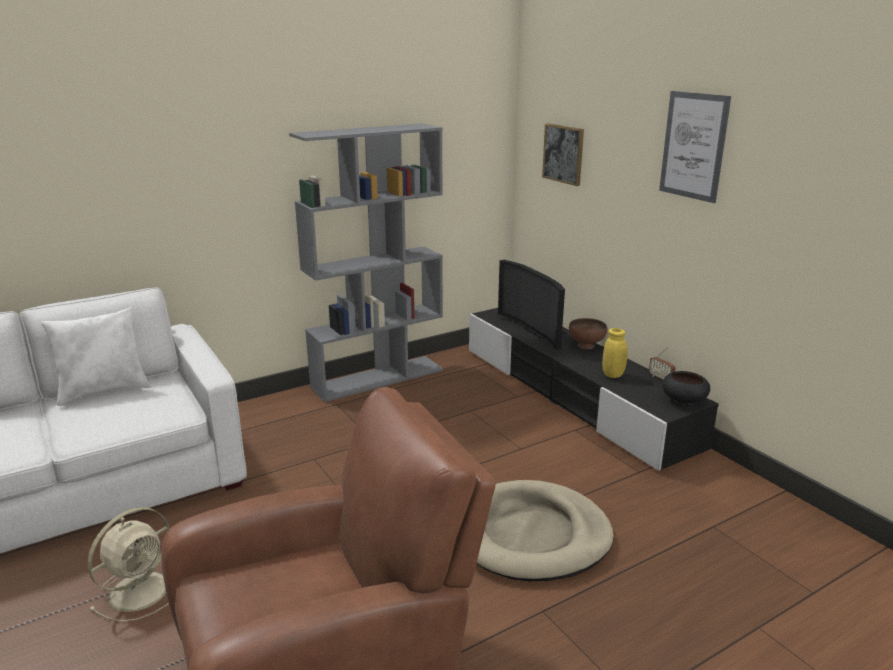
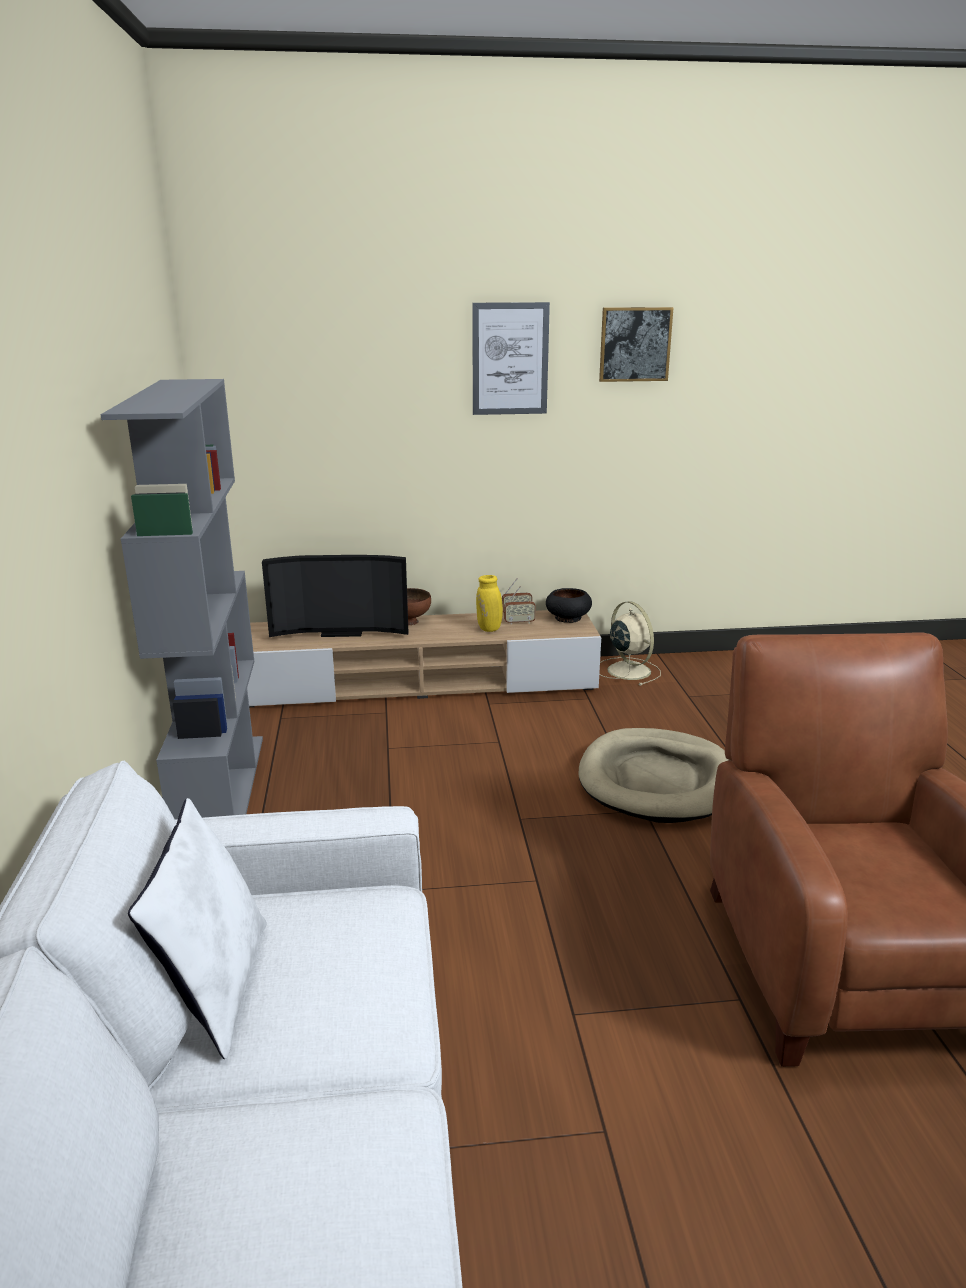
camera: 65 degrees left, 0 degrees up
beige fan [88,507,169,622] -> beige fan moved to [599,601,661,686]
black tv stand [469,308,719,471] -> beige tv stand [247,610,601,707]
picture [542,123,584,186] -> picture moved to [599,307,673,382]
none -> radio [504,586,536,625]

